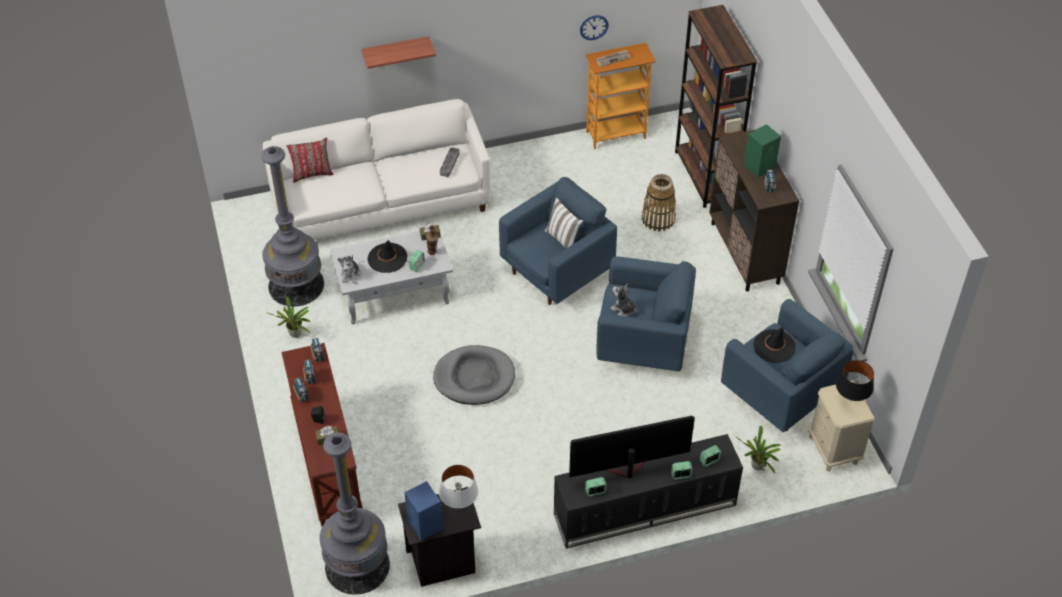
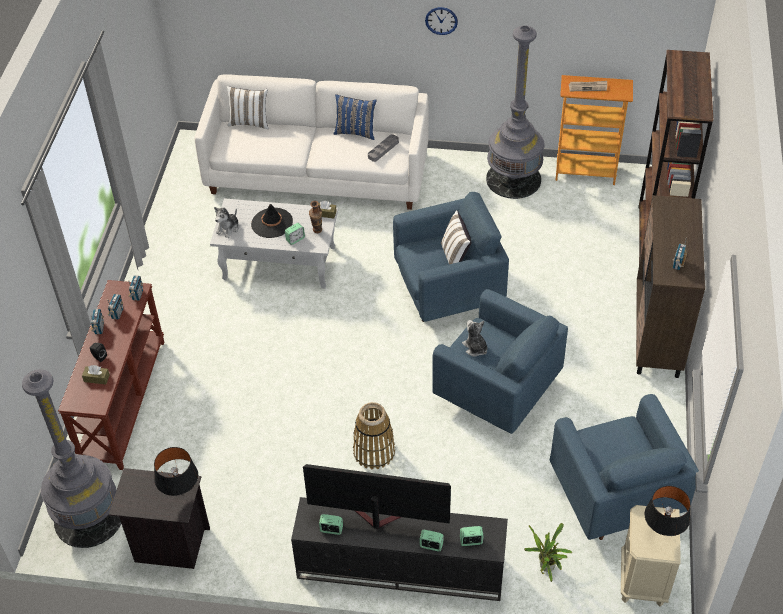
camera: 25 degrees right, 0 degrees up
grey floor lamp [261,146,324,307] -> grey floor lamp moved to [486,26,545,199]
potted plant [268,297,310,338] -> none
red pillow [287,137,334,183] -> white pillow [227,86,269,129]
shelf [361,37,436,69] -> none
blue speaker [405,481,443,540] -> none
grey dog bed [433,345,515,405] -> none
white table lamp [439,464,478,508] -> black table lamp [154,447,198,496]
wall clock [580,15,609,40] -> wall clock moved to [425,7,458,35]
basket [642,174,676,232] -> basket moved to [353,402,395,469]
green speaker [743,124,781,177] -> none
black hat [753,327,796,363] -> none
none -> blue pillow [333,94,377,140]

